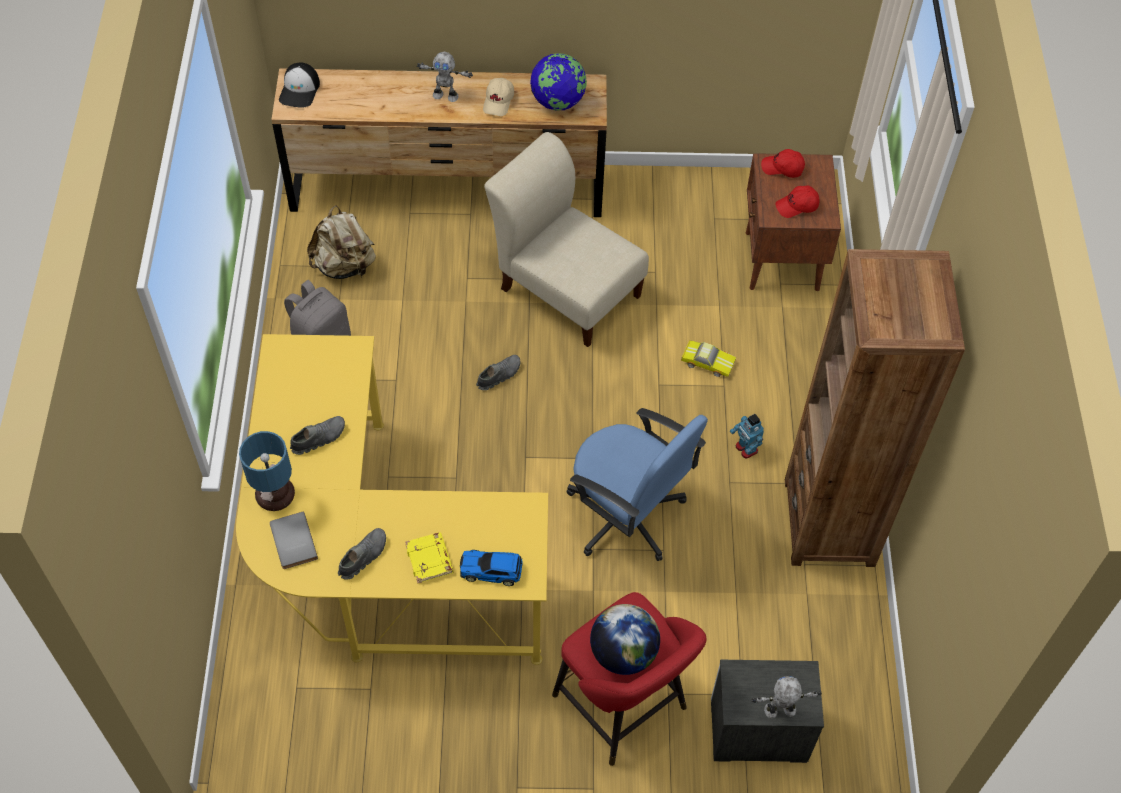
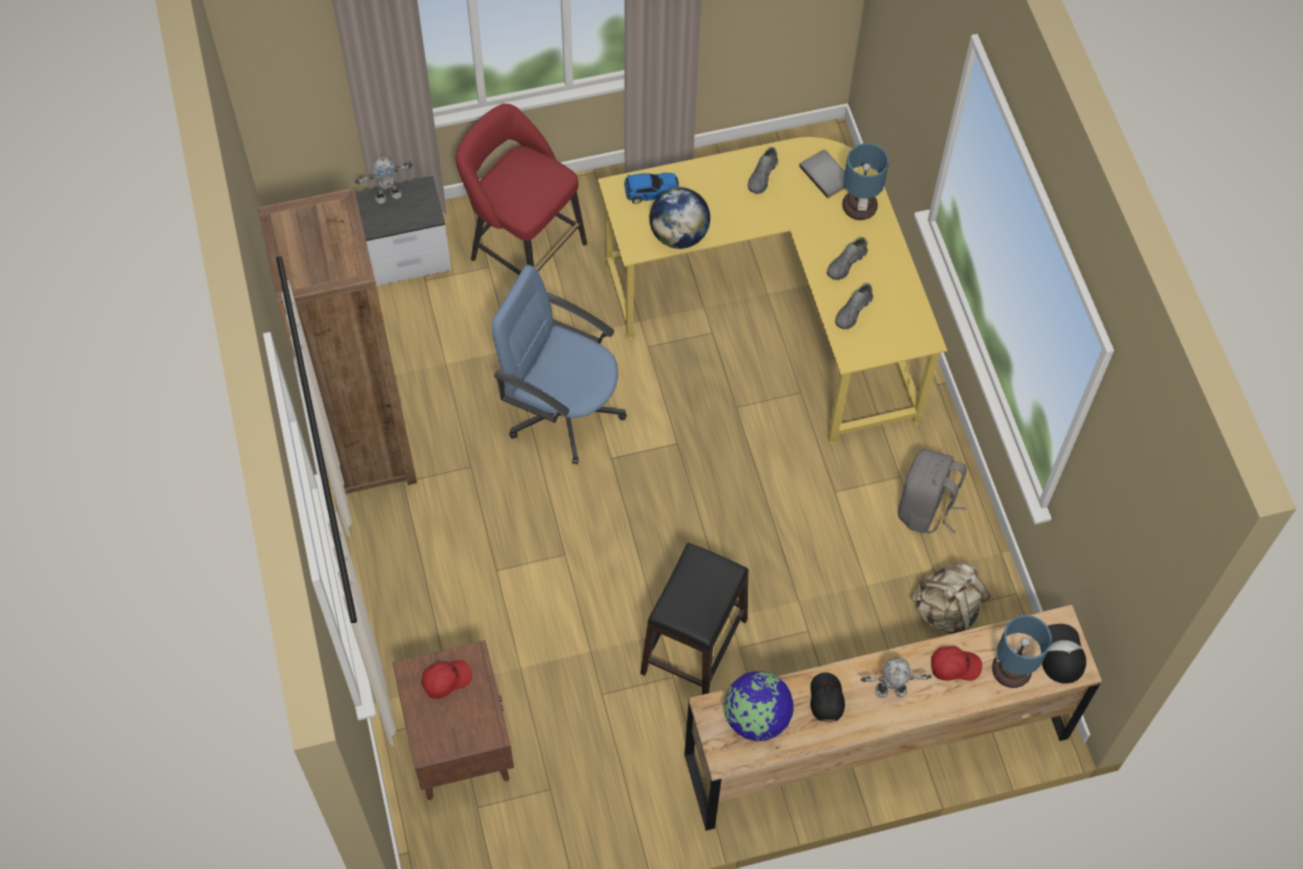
camera: 165 degrees right, 5 degrees up
yellow book [405,532,453,583] -> none
grey shoe [476,355,520,390] -> grey shoe moved to [835,283,873,329]
beige cap [483,78,514,116] -> black cap [810,672,845,722]
beige chair [484,132,649,347] -> black stool [640,543,749,695]
globe [590,604,660,675] -> globe moved to [650,188,710,249]
toy car [681,340,736,377] -> none
toy robot [730,414,764,459] -> none
red cap [761,149,805,178] -> red cap moved to [931,646,982,681]
none -> table lamp [992,615,1052,688]

